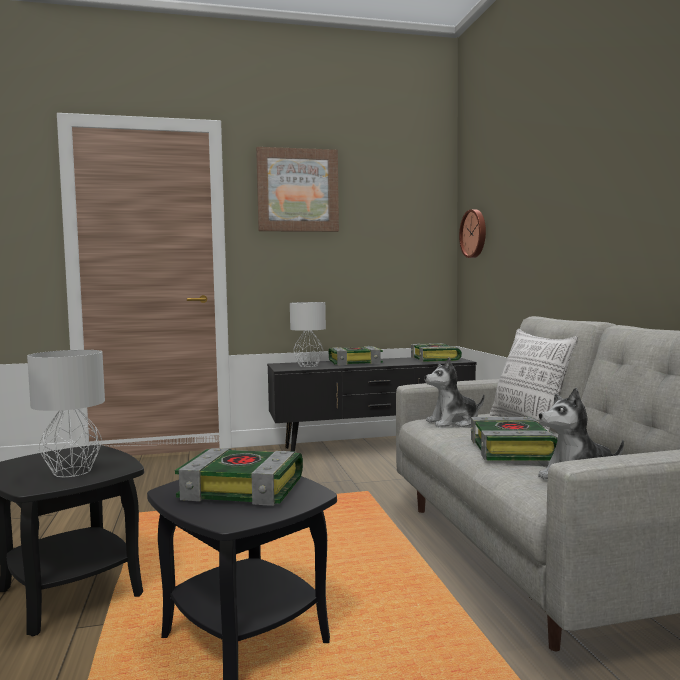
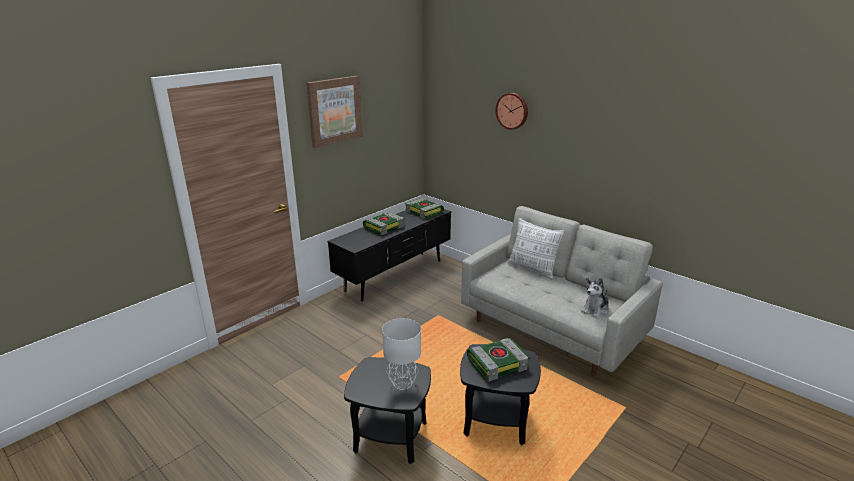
camera: 35 degrees left, 20 degrees up
grey table lamp [290,302,326,367] -> none
plush toy [425,357,485,427] -> none
wall clock [459,209,486,258] -> wall clock moved to [495,93,528,130]
book [471,417,558,460] -> none

